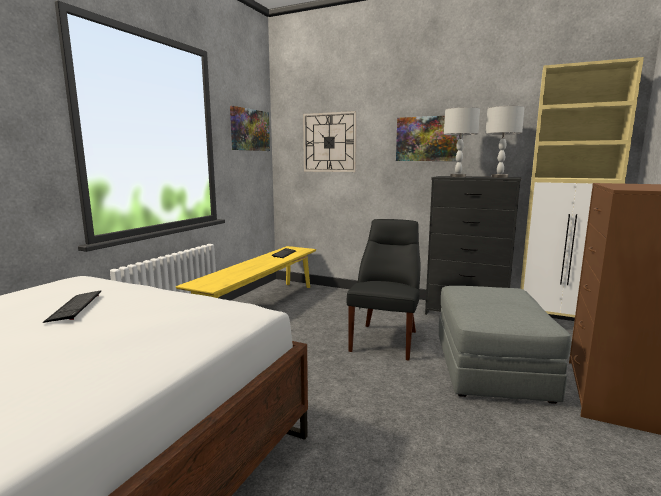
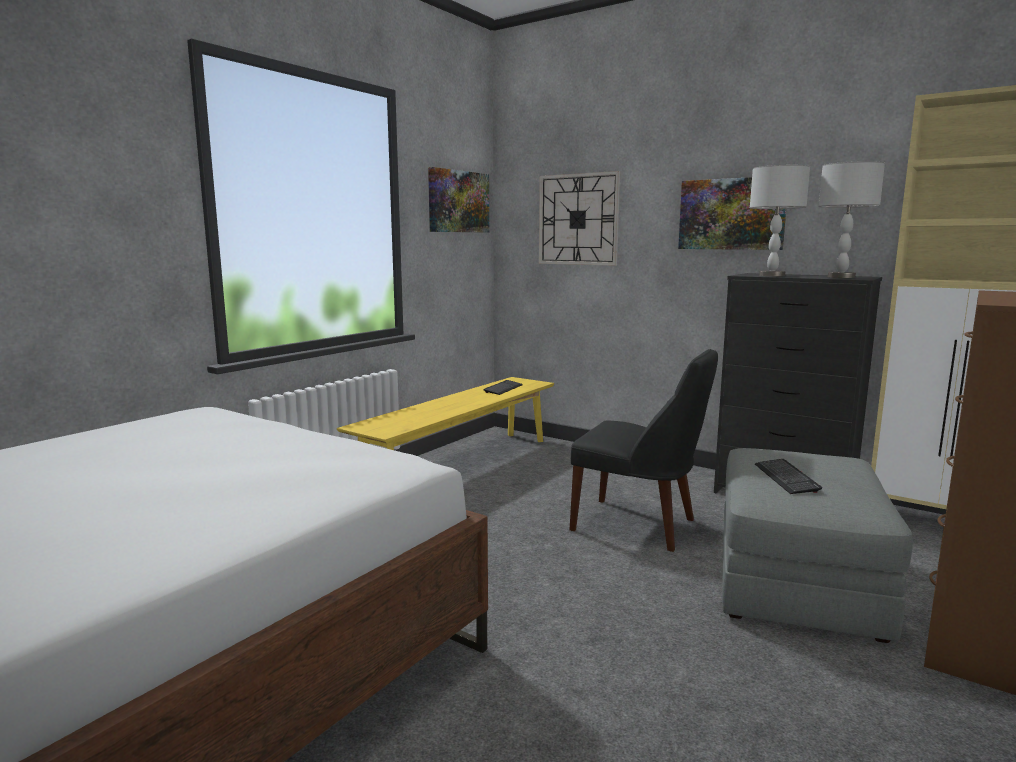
camera: 10 degrees right, 0 degrees up
keyboard [43,290,101,323] -> keyboard moved to [755,459,822,494]
black chair [347,219,420,360] -> black chair turned 90 degrees clockwise [570,349,718,552]

